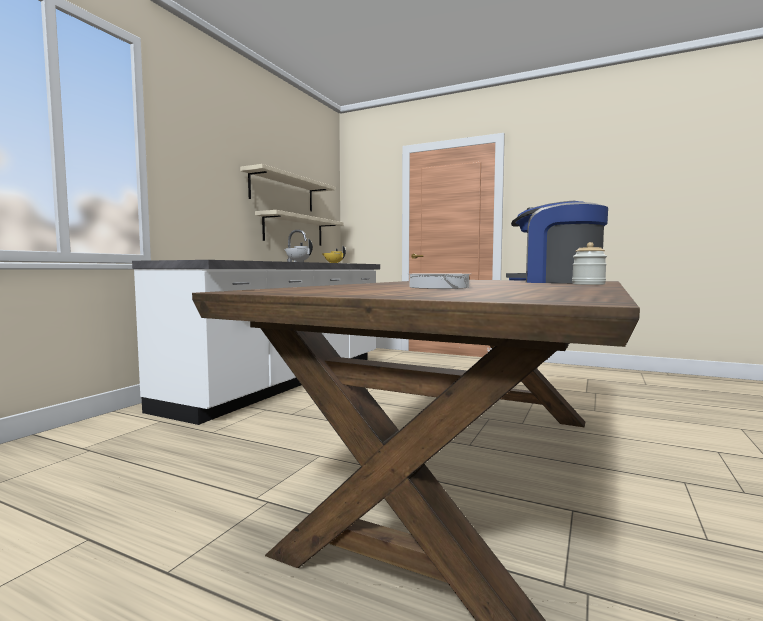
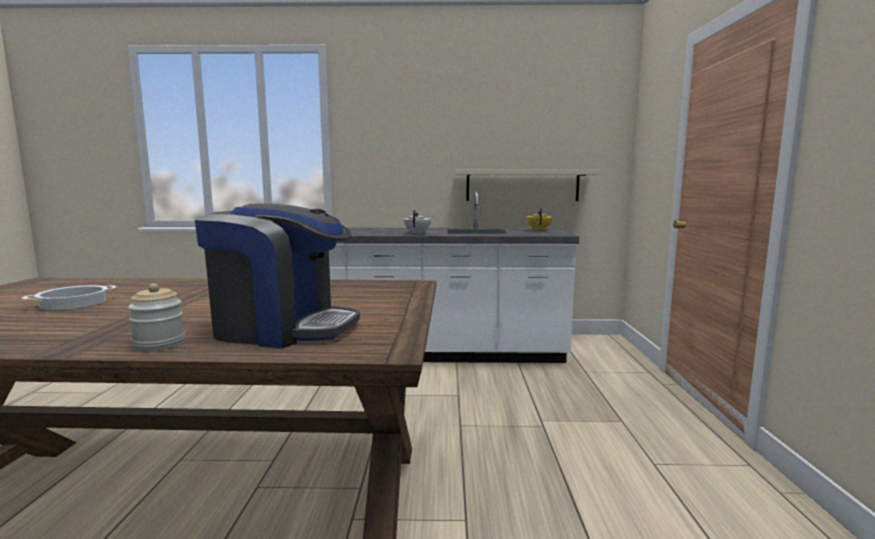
camera: 65 degrees right, 5 degrees up
beige shelf [240,164,335,211] -> none
coffee machine [506,201,608,283] -> coffee machine turned 90 degrees clockwise [195,203,360,348]

